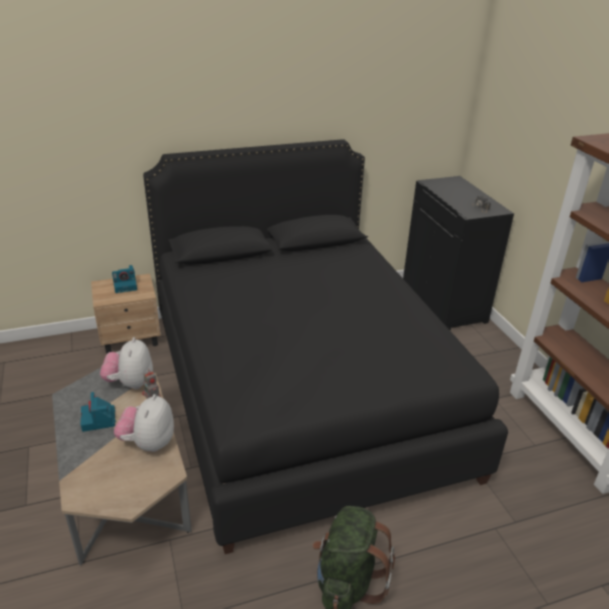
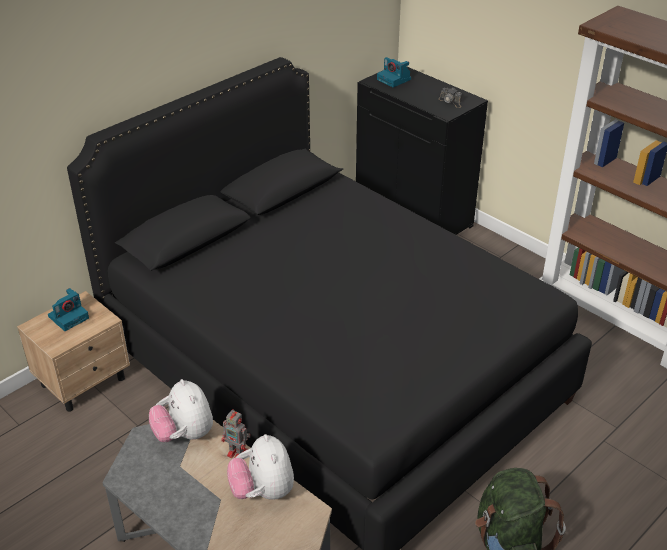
camera: 25 degrees left, 5 degrees up
camera [81,392,116,432] -> camera moved to [377,57,411,87]

